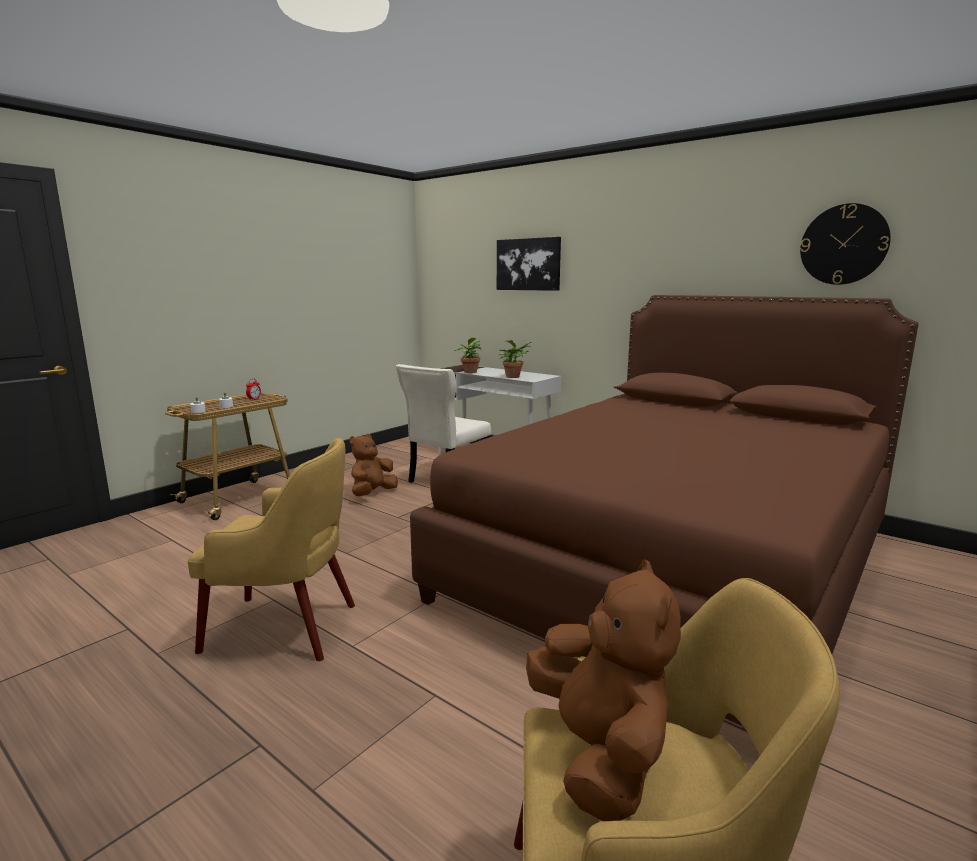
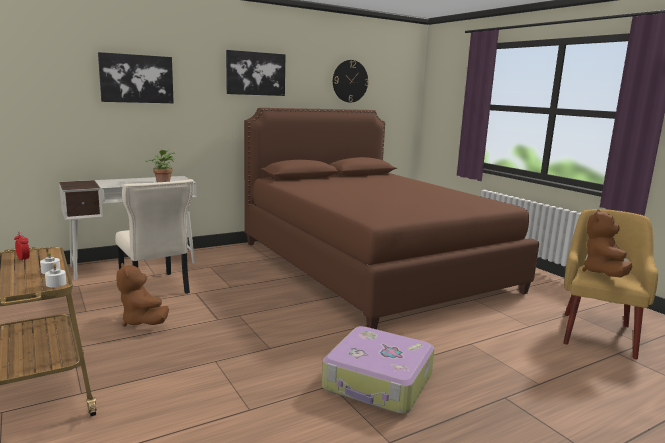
camera: 70 degrees left, 0 degrees up
yellow armchair [188,438,355,661] -> suitcase [322,326,435,414]
potted plant [453,337,481,373] -> none
brown plush toy [526,559,681,821] -> brown plush toy turned 75 degrees counterclockwise [582,209,632,277]
none -> picture [226,50,285,96]

